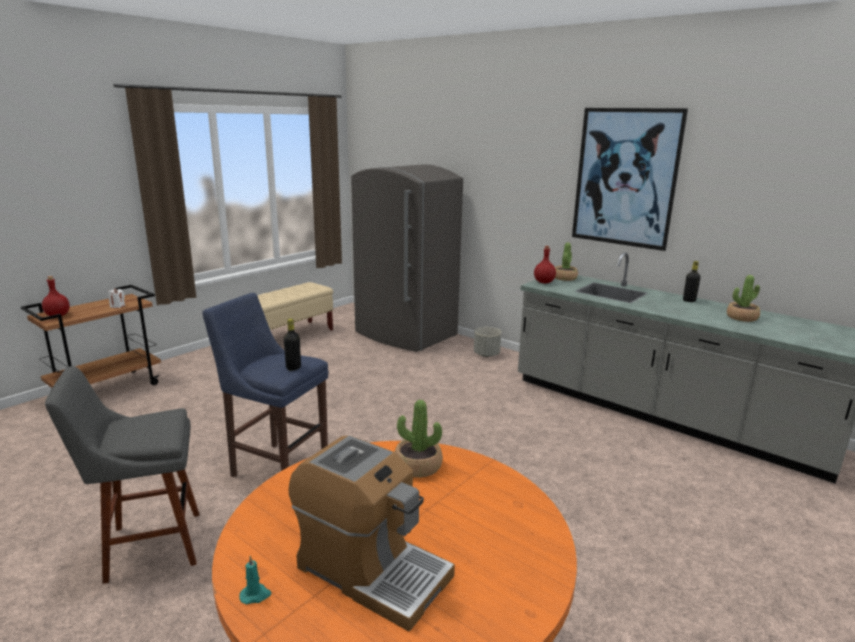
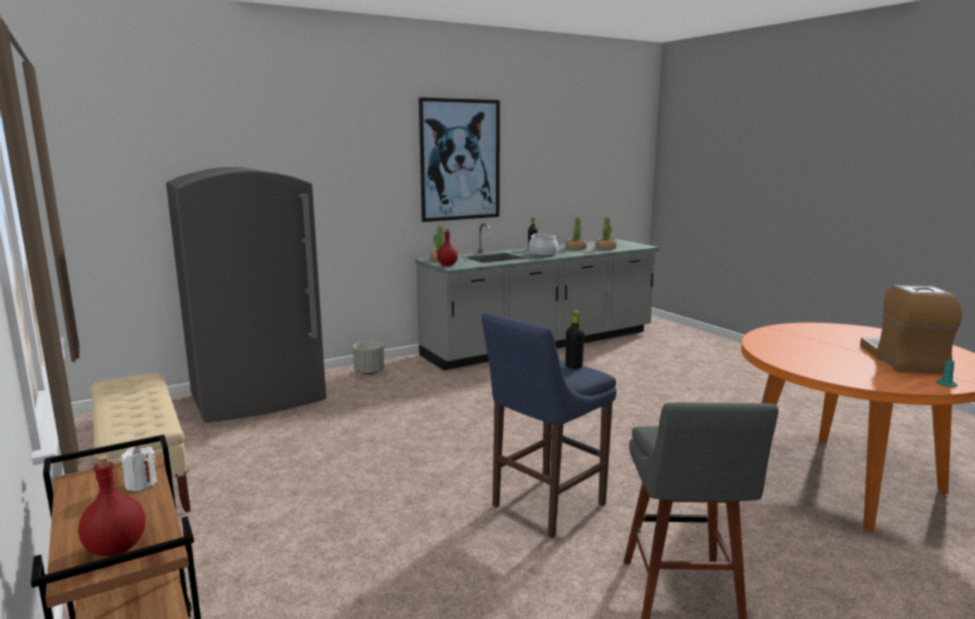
camera: 70 degrees left, 5 degrees down
coffee machine [288,435,455,632] -> coffee machine turned 45 degrees counterclockwise [860,285,962,374]
potted plant [395,400,443,478] -> potted plant moved to [595,217,617,250]
none -> cooking pot [528,234,558,257]

